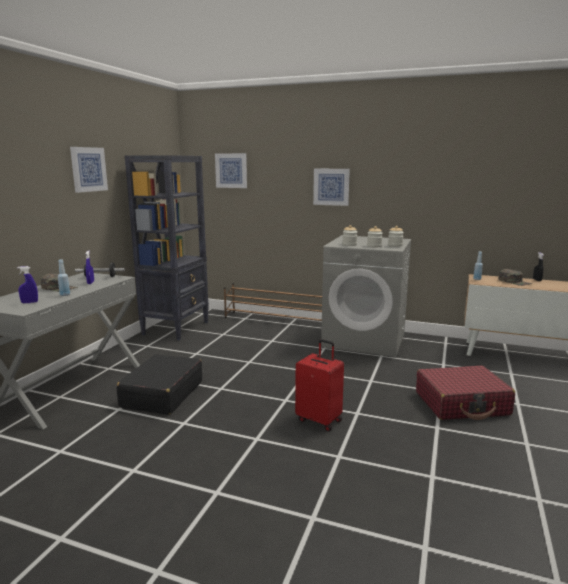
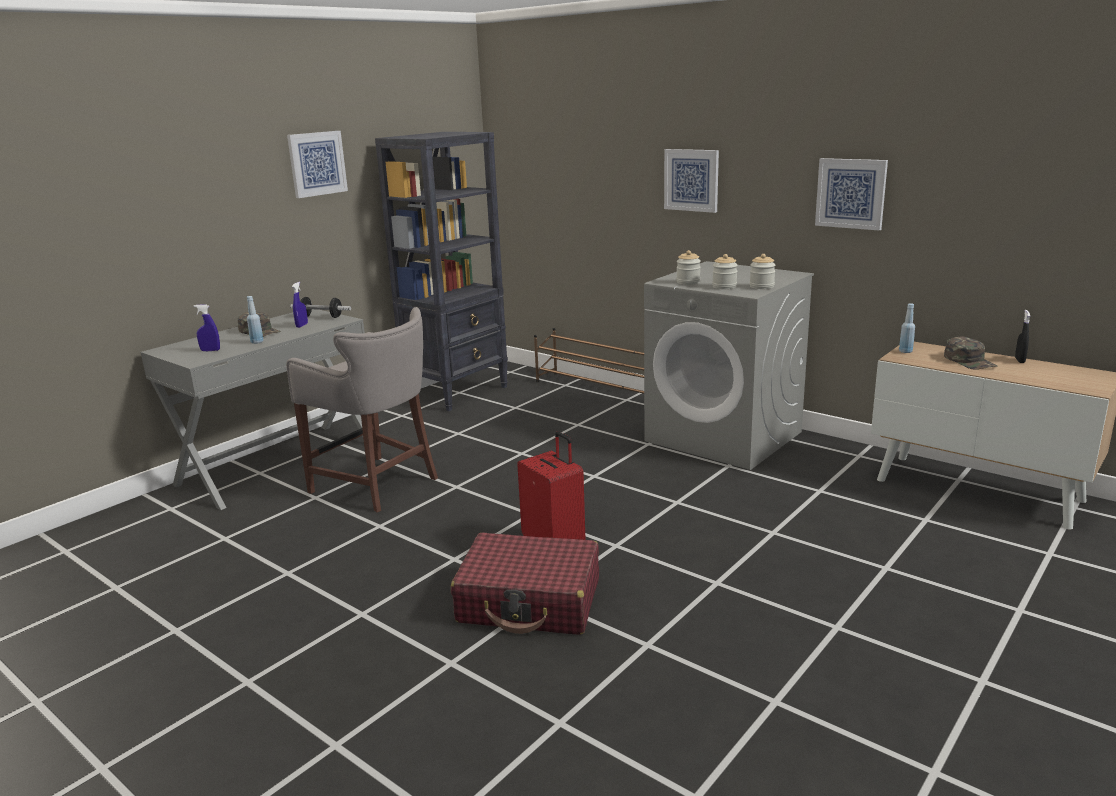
camera: 20 degrees right, 5 degrees up
black suitcase [117,354,202,415] -> grey stool [286,307,438,512]
picture [215,153,247,188] -> picture moved to [815,158,888,231]
red suitcase [416,366,515,420] -> red suitcase moved to [451,532,599,635]

